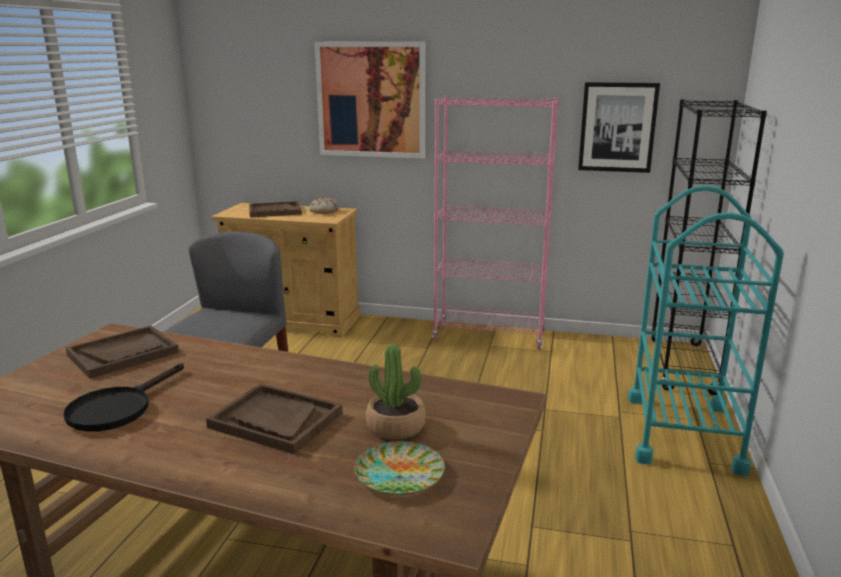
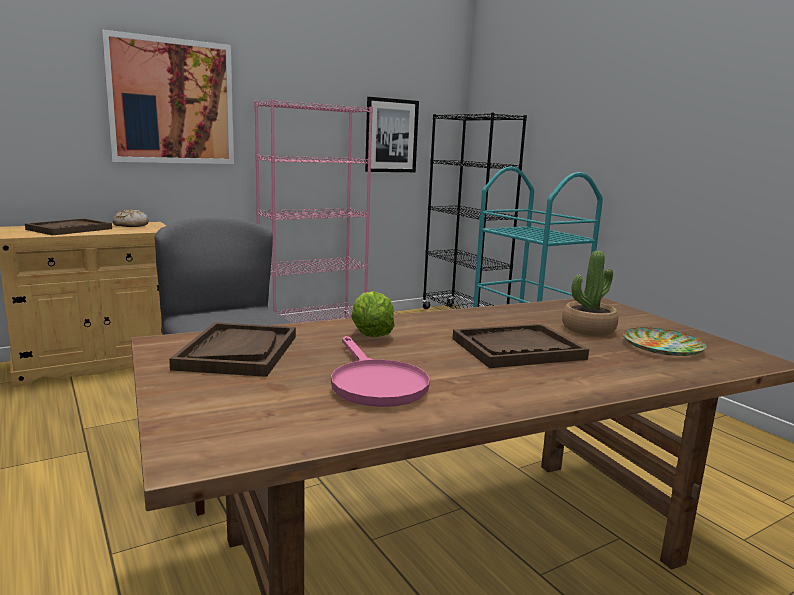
camera: 45 degrees left, 5 degrees down
black frying pan [63,363,184,432] -> pink frying pan [331,336,430,407]
none -> lettuce [351,291,395,337]

